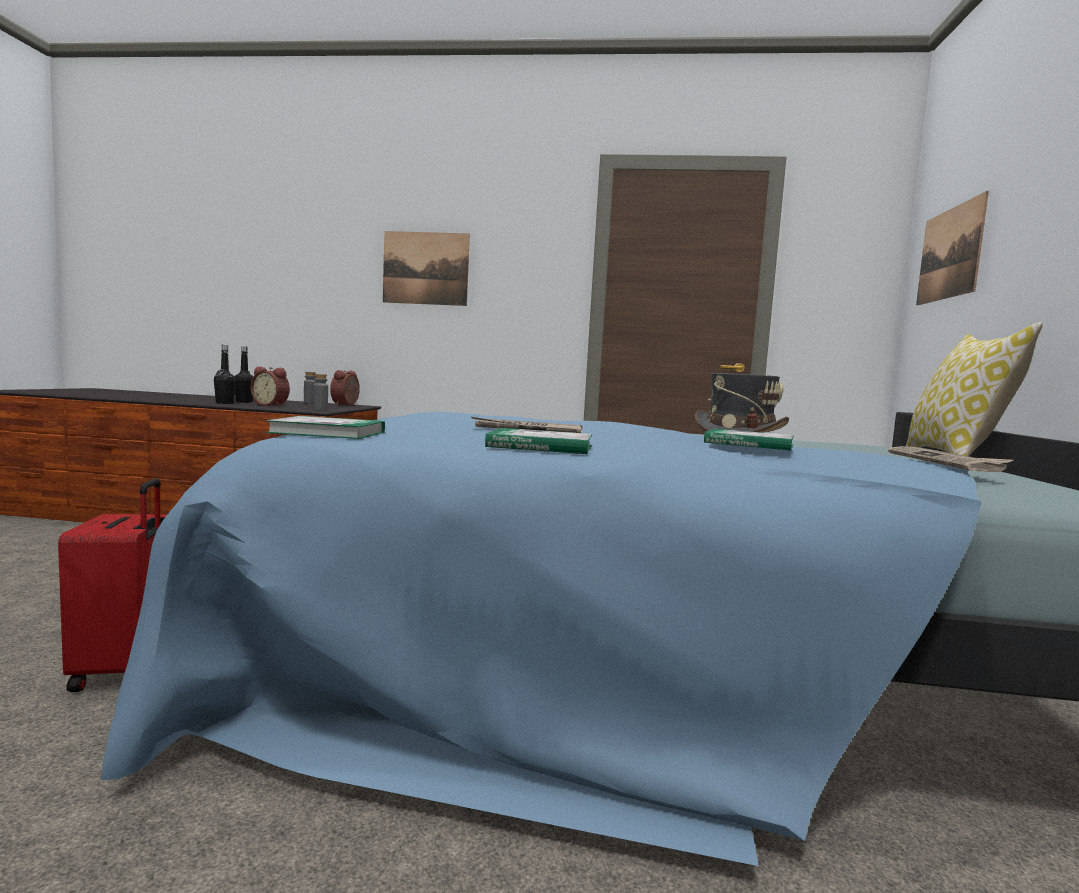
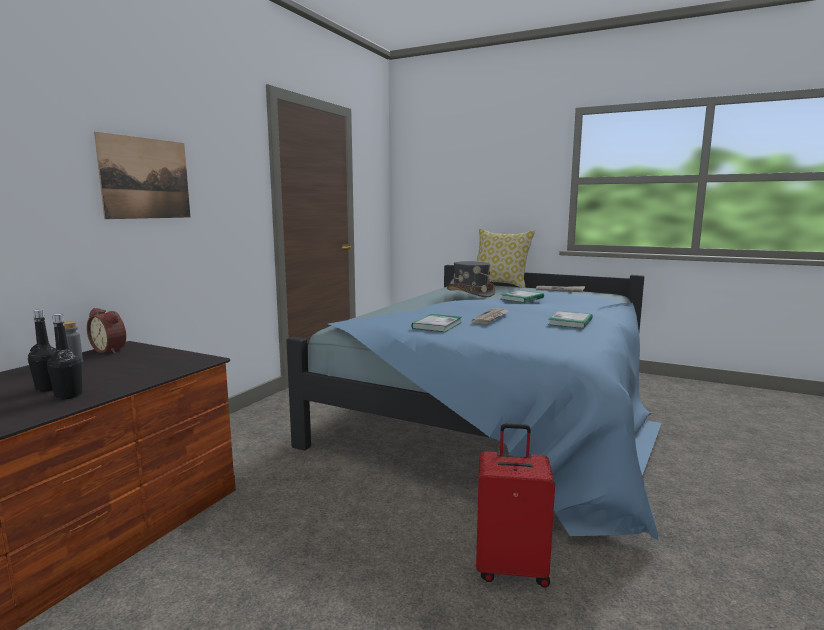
camera: 70 degrees left, 5 degrees up
alarm clock [250,366,290,407] -> none
book [265,416,385,439] -> book moved to [411,314,462,332]
grey bottle [313,374,328,411] -> none
picture [916,191,989,305] -> none

